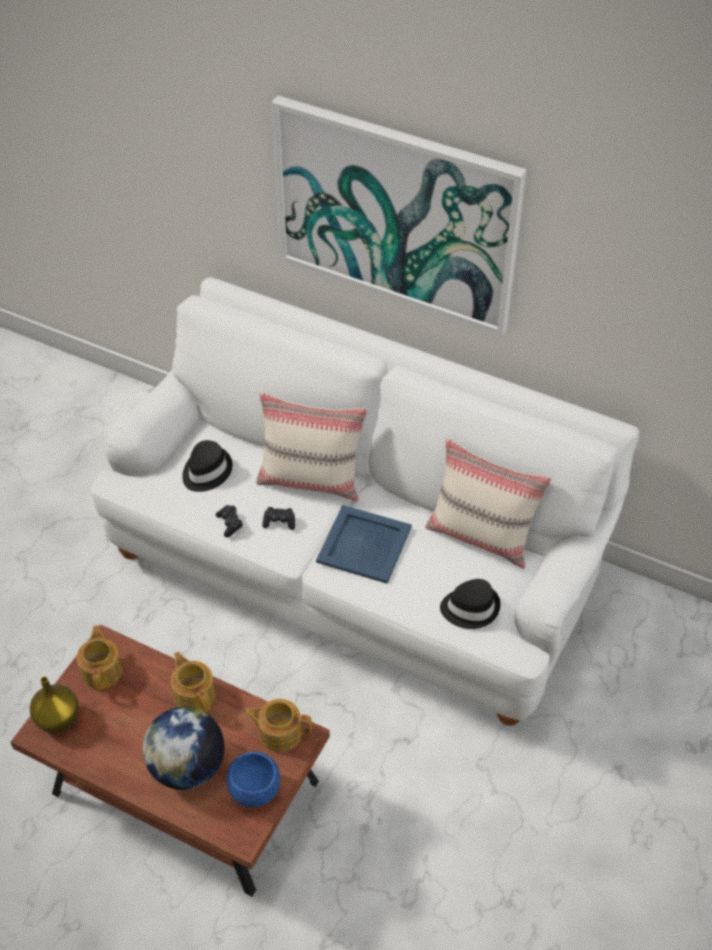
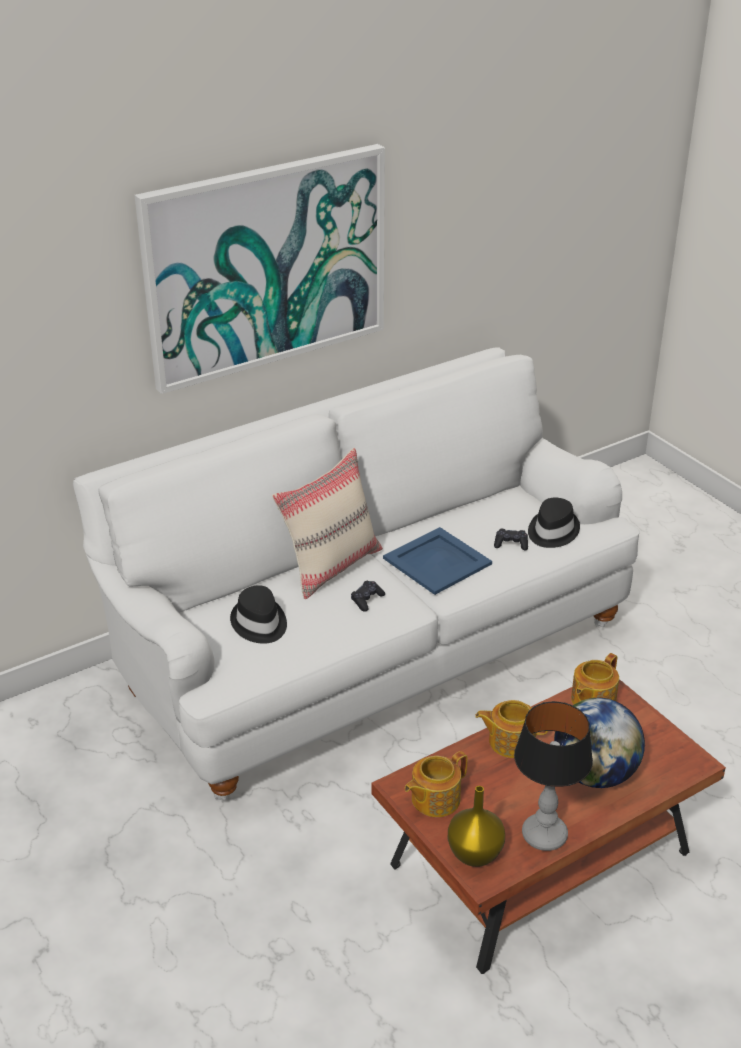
camera: 60 degrees left, 15 degrees down
teapot [77,625,122,691] -> teapot turned 60 degrees counterclockwise [404,751,467,817]
black game controller [215,505,243,537] -> black game controller moved to [494,529,528,551]
blue bowl [226,752,280,807] -> none
beige pillow [425,438,552,569] -> none
none -> table lamp [514,701,593,851]

